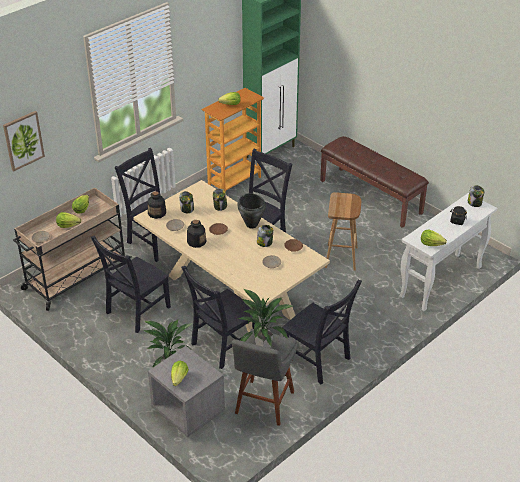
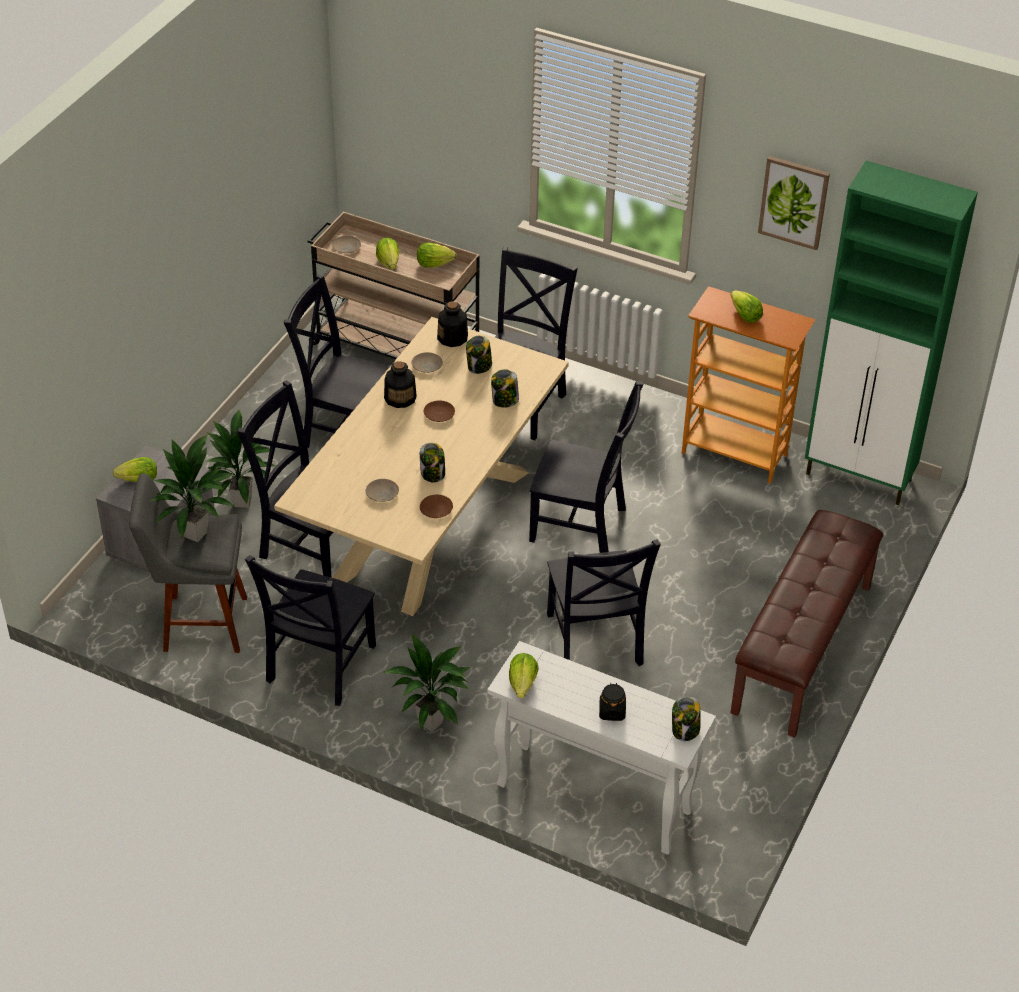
camera: 70 degrees right, 5 degrees up
picture [3,111,45,171] -> picture moved to [758,156,830,250]
black cooking pot [237,193,266,229] -> none
brown stool [325,192,361,271] -> black chair [547,539,661,666]
none -> potted plant [382,634,470,732]

